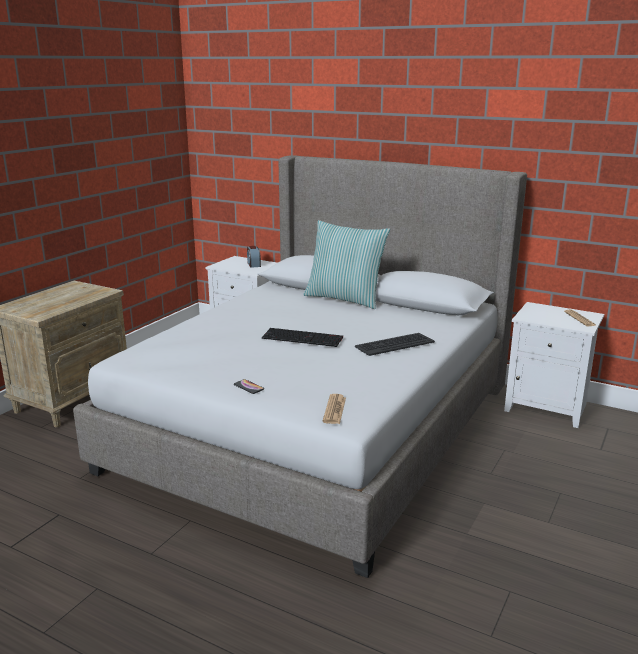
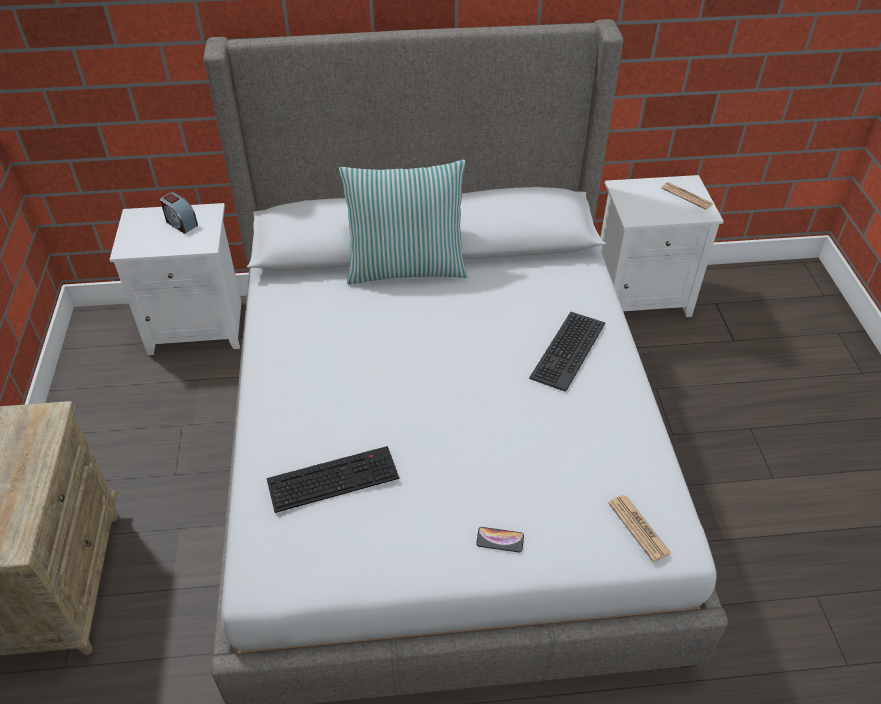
camera: 35 degrees left, 25 degrees up
keyboard [262,328,343,347] -> keyboard moved to [266,446,399,513]

